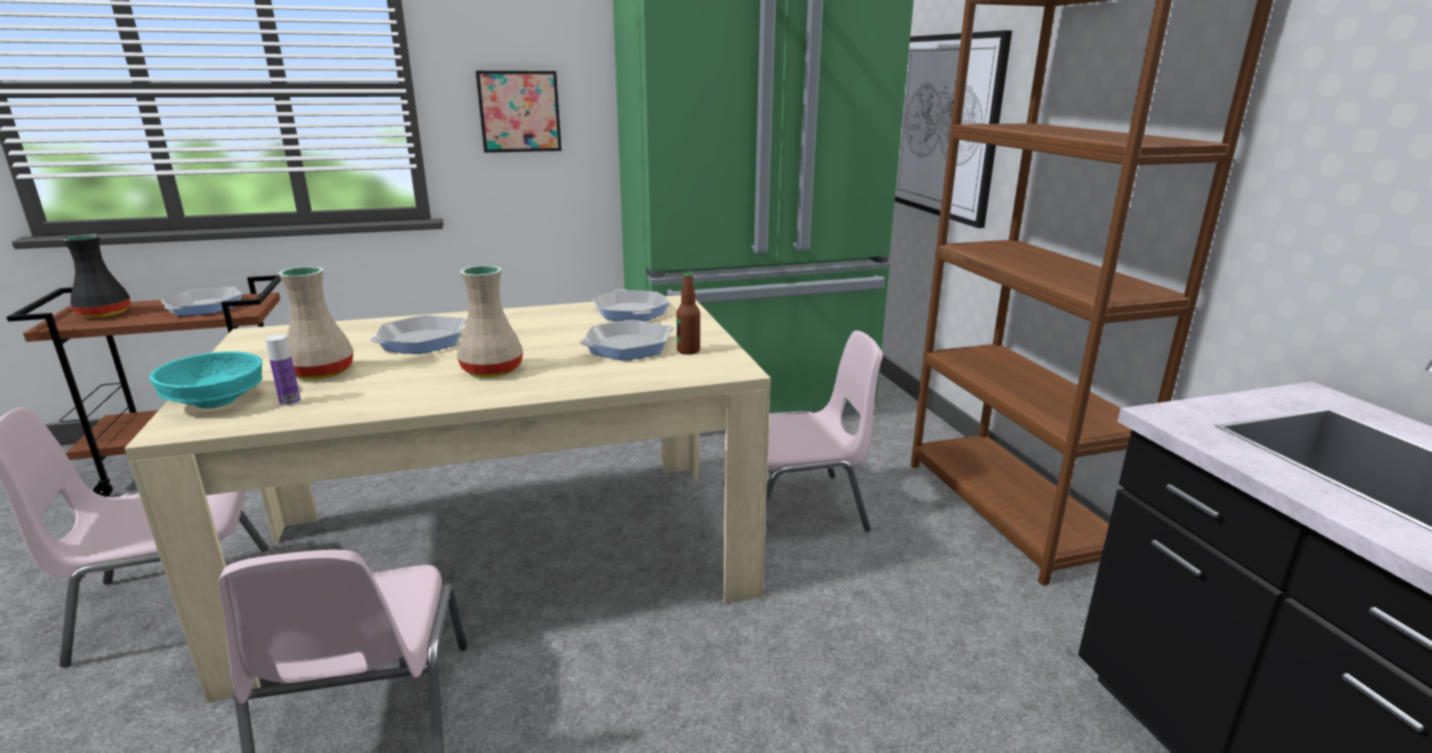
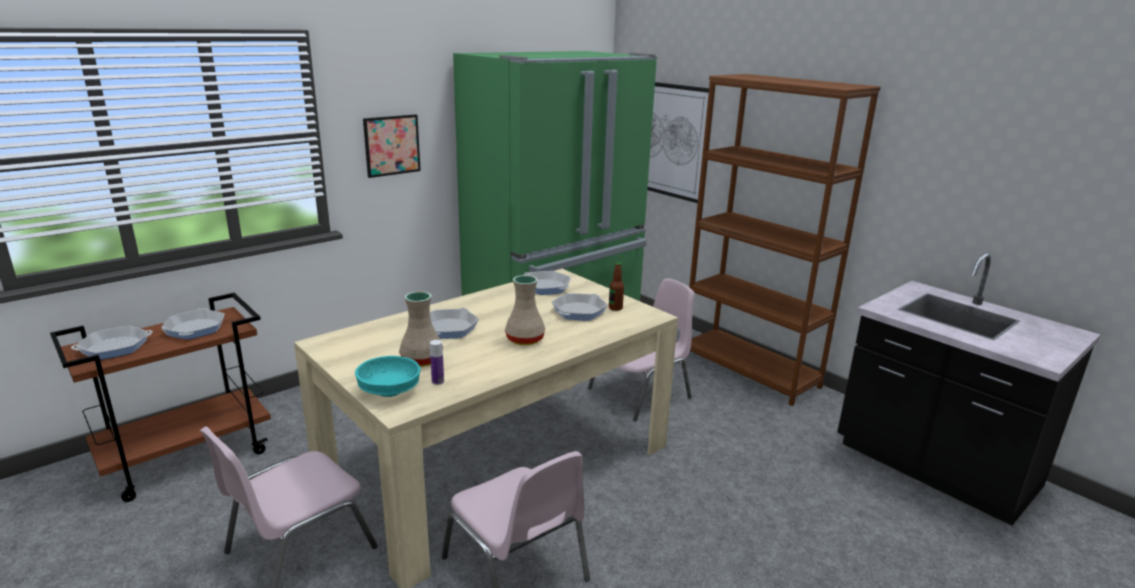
camera: 25 degrees left, 0 degrees up
black vase [62,235,130,318] -> frying pan [71,326,153,360]

